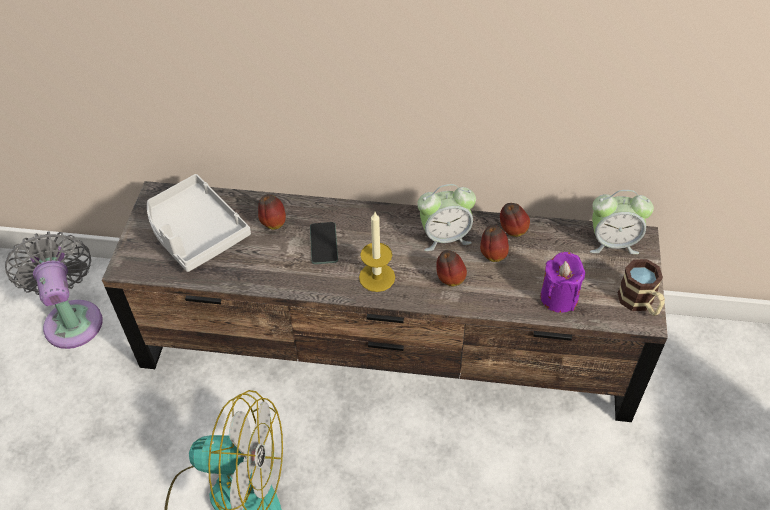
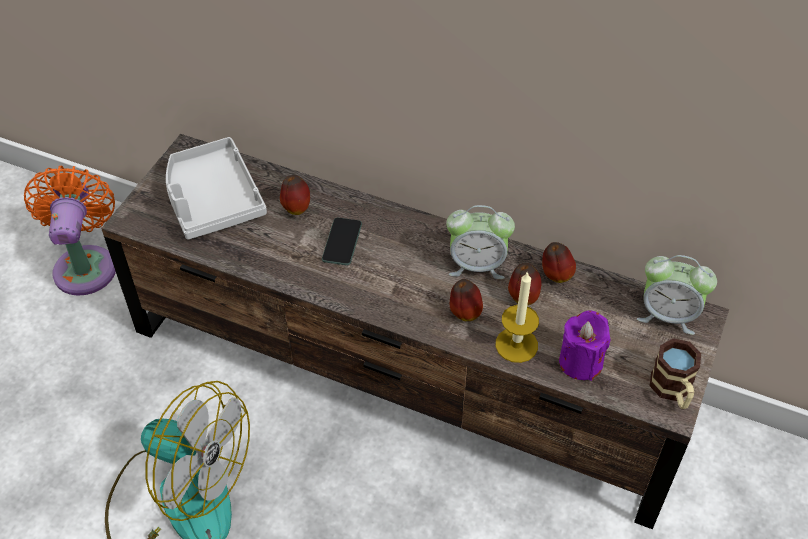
camera: 15 degrees right, 0 degrees up
grey fan [5,232,103,349] -> orange fan [24,166,116,296]
candle [359,212,395,292] -> candle moved to [496,271,539,363]

